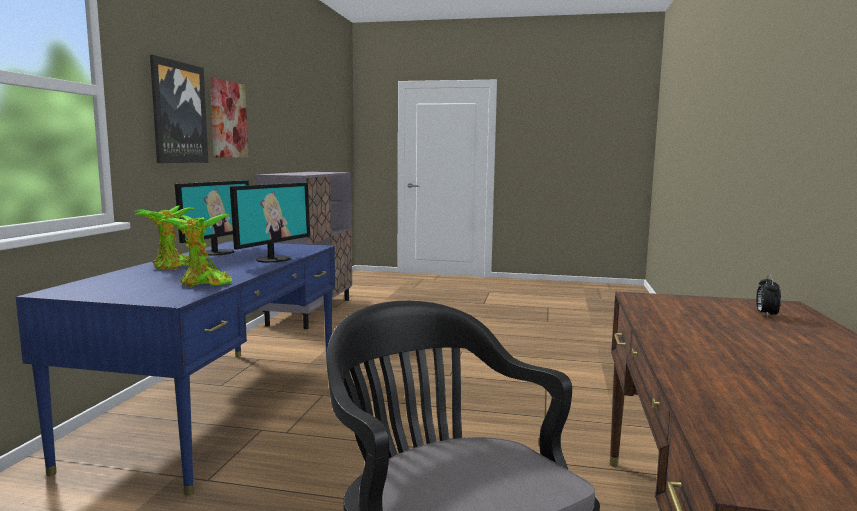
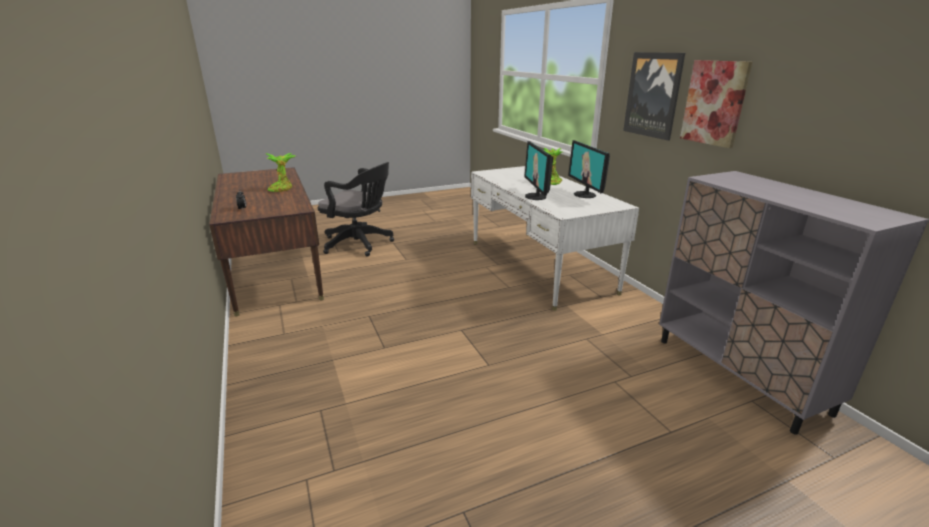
camera: 145 degrees right, 15 degrees up
blue desk [16,241,335,495] -> white desk [471,166,639,311]
potted plant [158,214,232,287] -> potted plant moved to [265,153,296,192]

